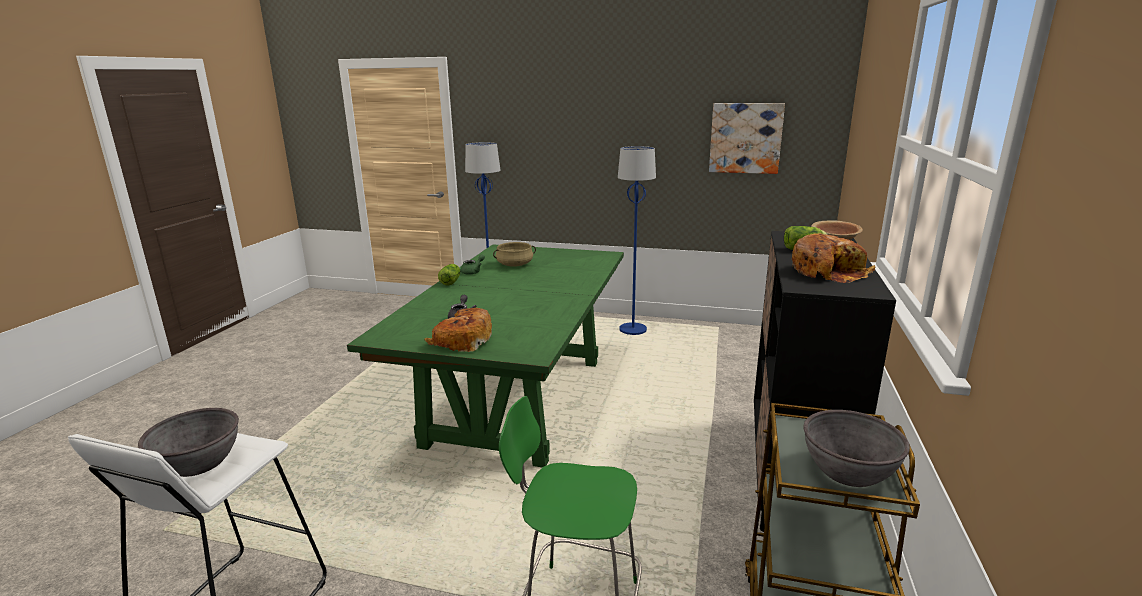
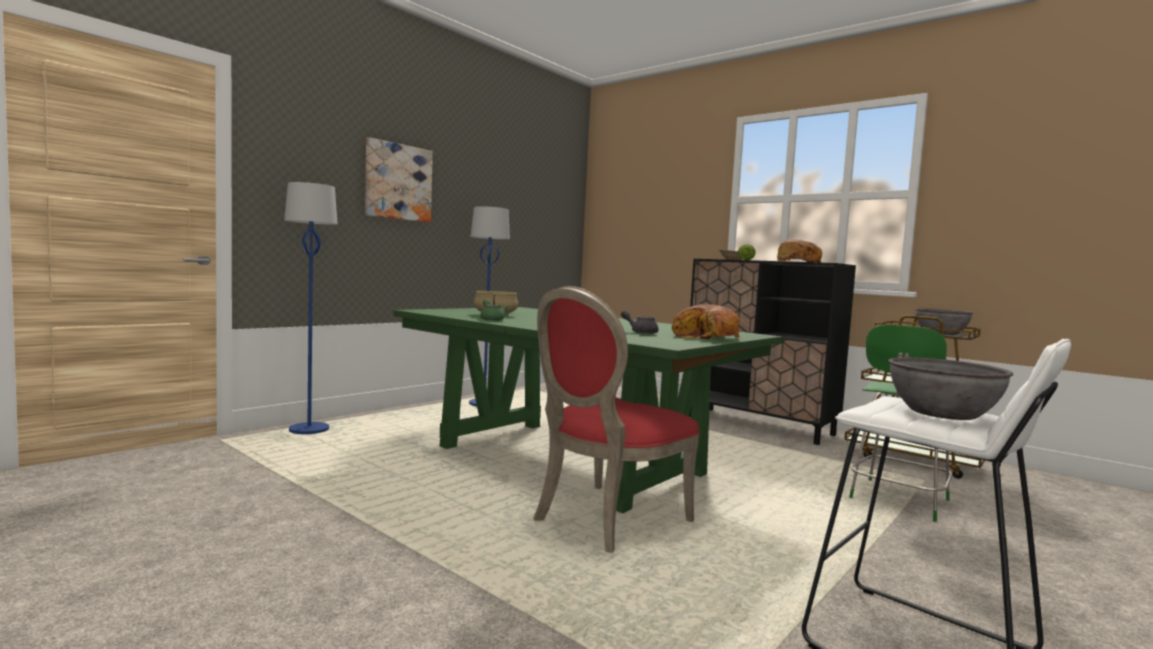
camera: 65 degrees left, 15 degrees down
lettuce [438,264,460,285] -> none
picture [709,103,785,174] -> picture moved to [365,137,433,222]
none -> red chair [533,286,700,553]

